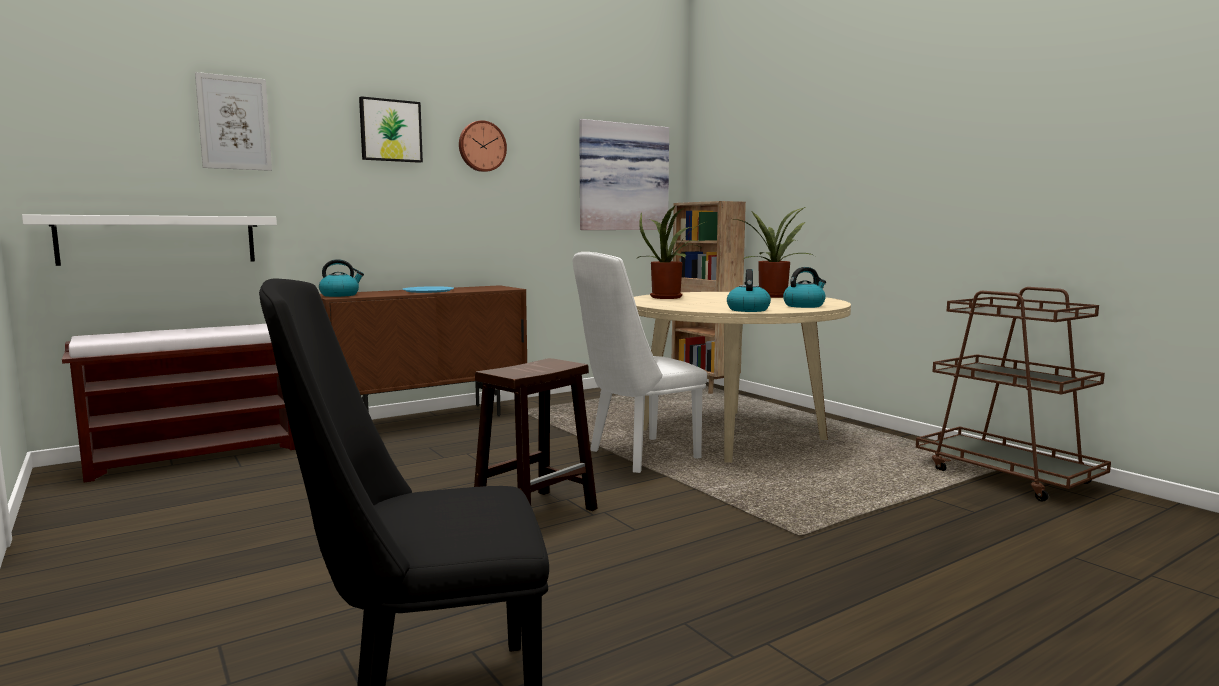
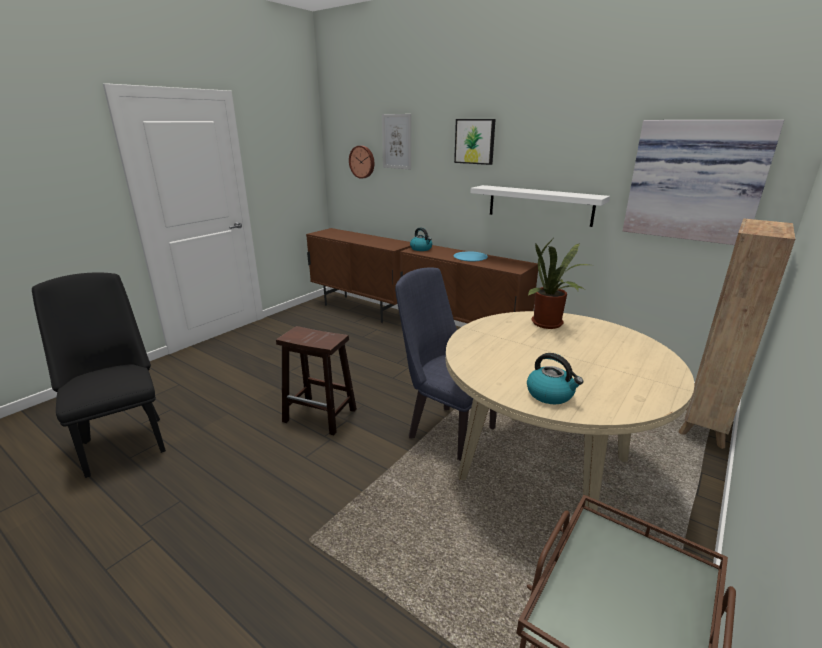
camera: 70 degrees right, 15 degrees up
white shelf [22,214,277,266] -> white shelf moved to [470,185,610,227]
brown bench [62,324,295,483] -> brown cabinet [306,228,411,323]
wall clock [459,120,507,172] -> wall clock moved to [349,146,374,179]
white chair [573,252,707,473] -> blue chair [395,268,497,461]
kettle [727,269,771,312] -> none
potted plant [734,207,815,298] -> none

